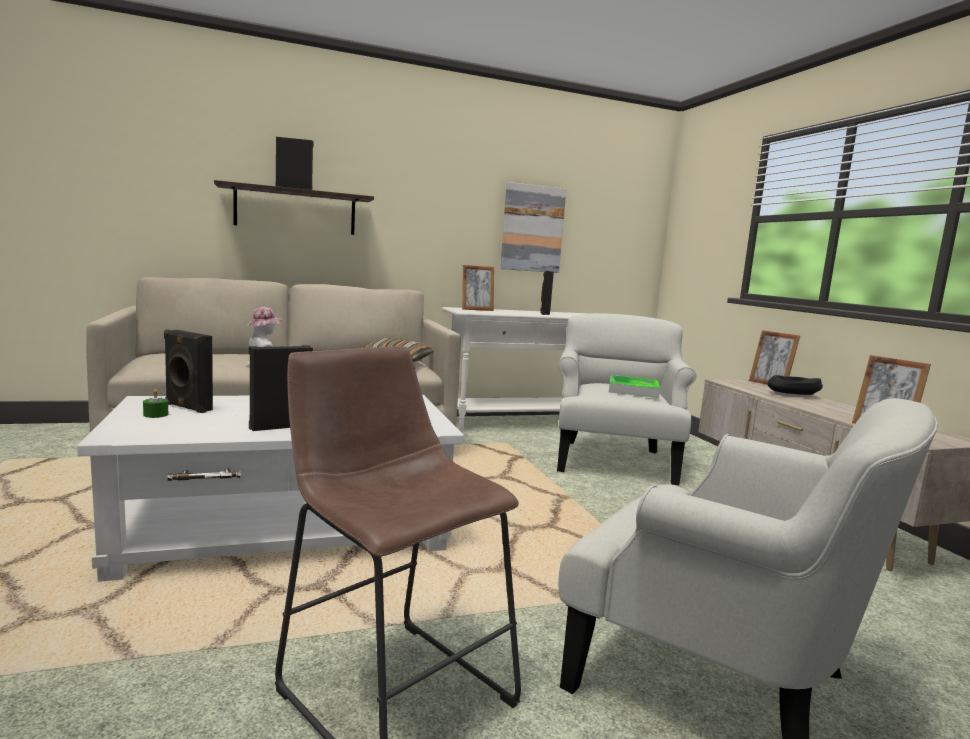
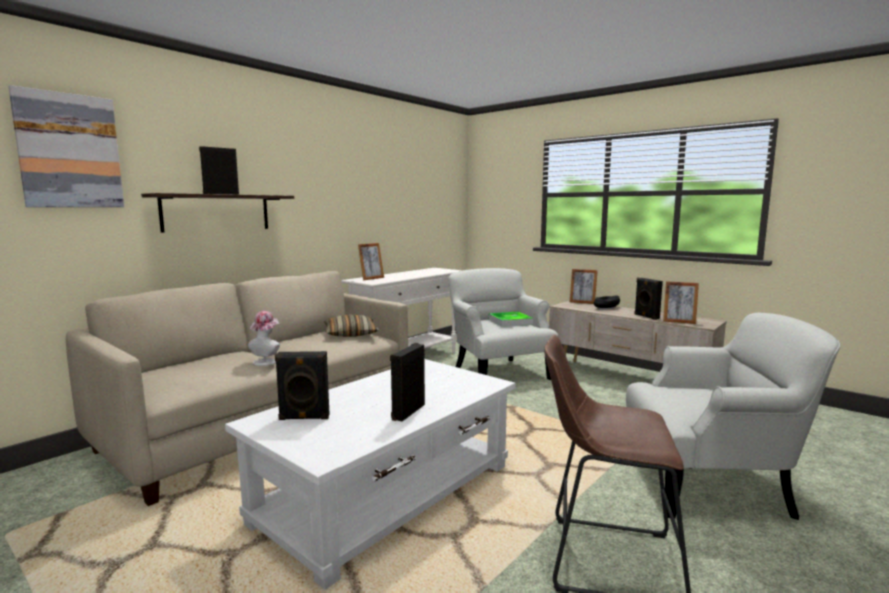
camera: 30 degrees left, 0 degrees up
green candle [143,389,168,418] -> none
picture [500,182,566,273] -> picture moved to [8,85,124,207]
black speaker [540,271,554,315] -> black speaker moved to [634,277,663,320]

